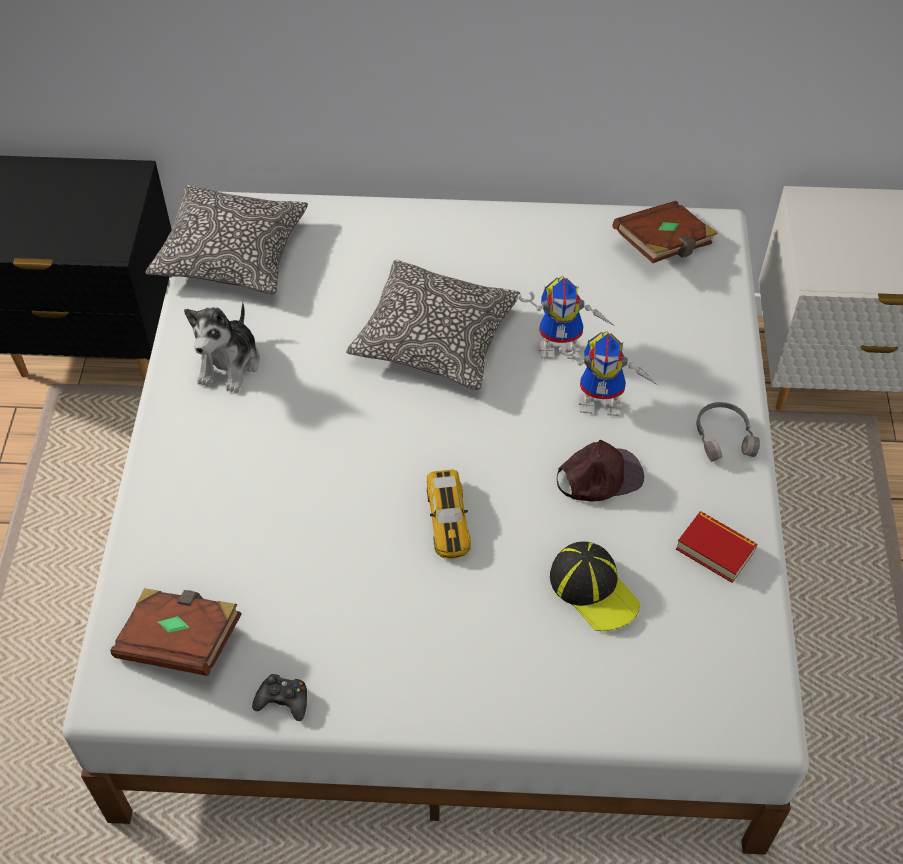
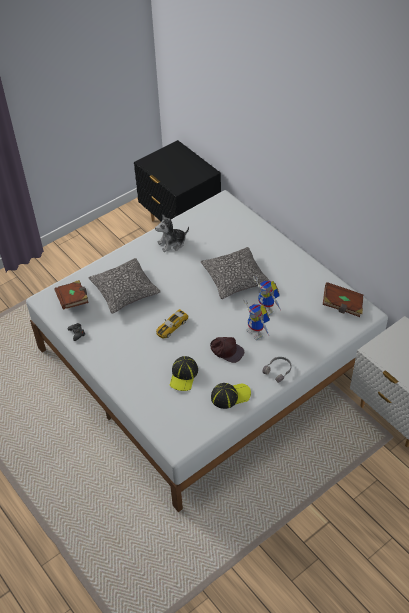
camera: 50 degrees right, 5 degrees down
pillow [145,185,308,294] -> pillow moved to [89,258,161,314]
book [676,511,757,583] -> cap [211,383,251,409]

